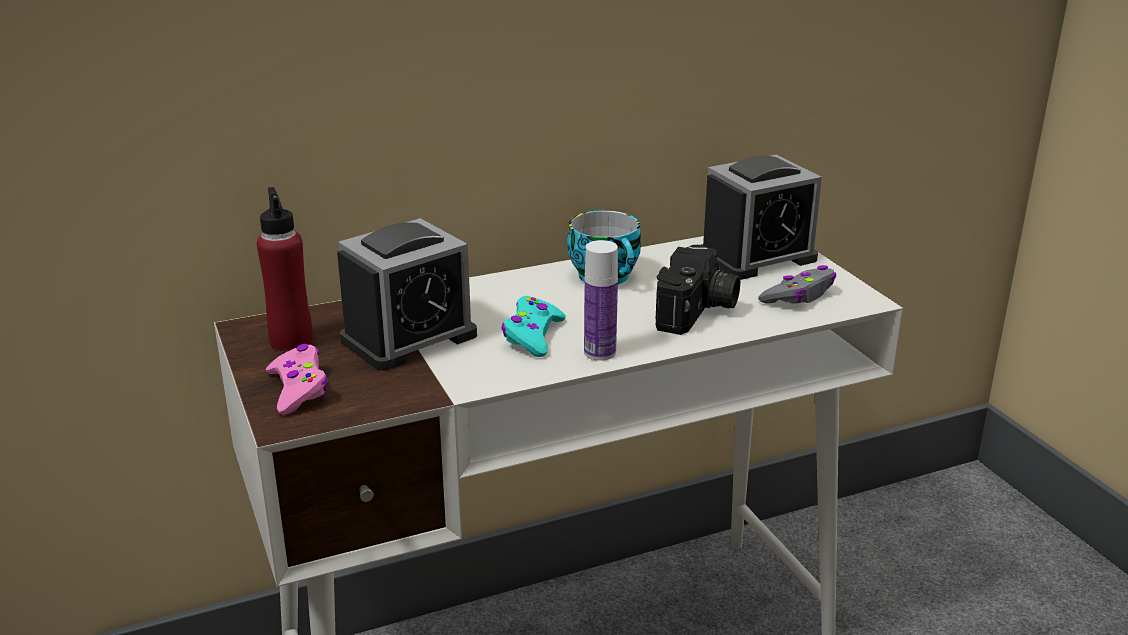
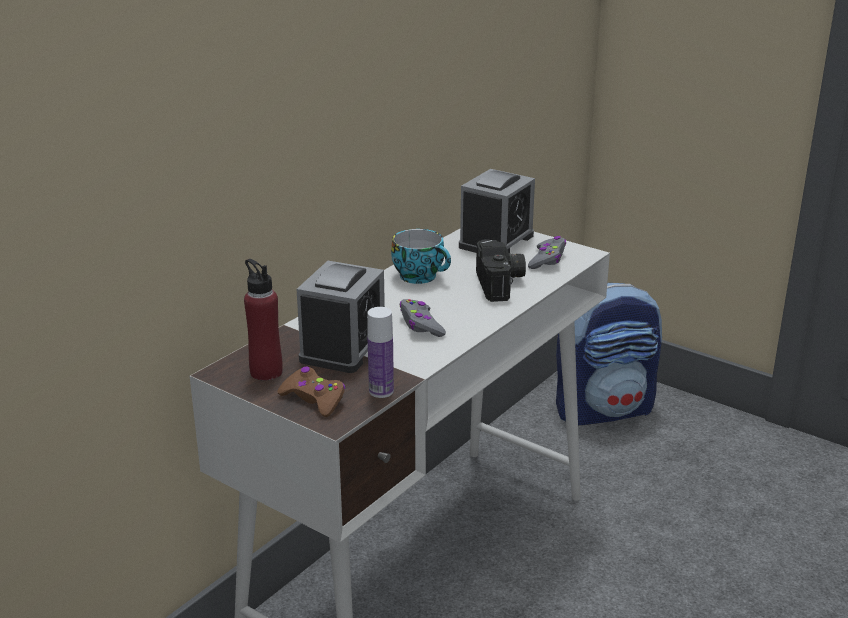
camera: 30 degrees left, 0 degrees up
pink game controller [266,344,328,415] -> brown game controller [278,366,345,417]
turquoise game controller [502,296,566,357] -> grey game controller [400,299,446,337]
bottle [584,240,618,361] -> bottle moved to [367,307,394,398]
none -> backpack [556,283,662,425]

